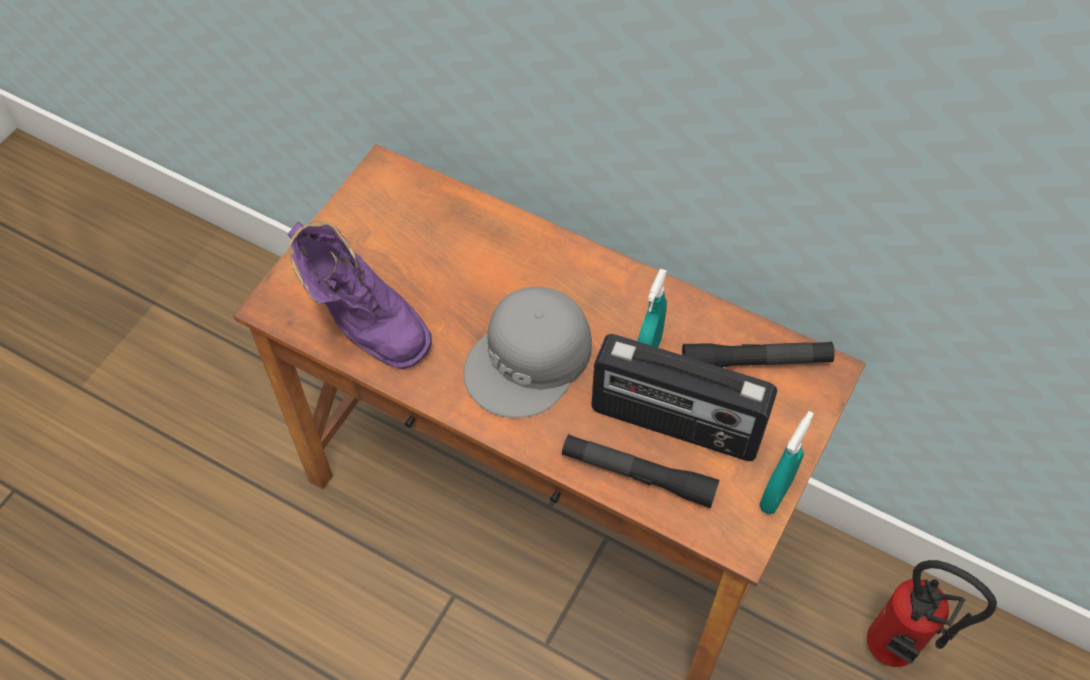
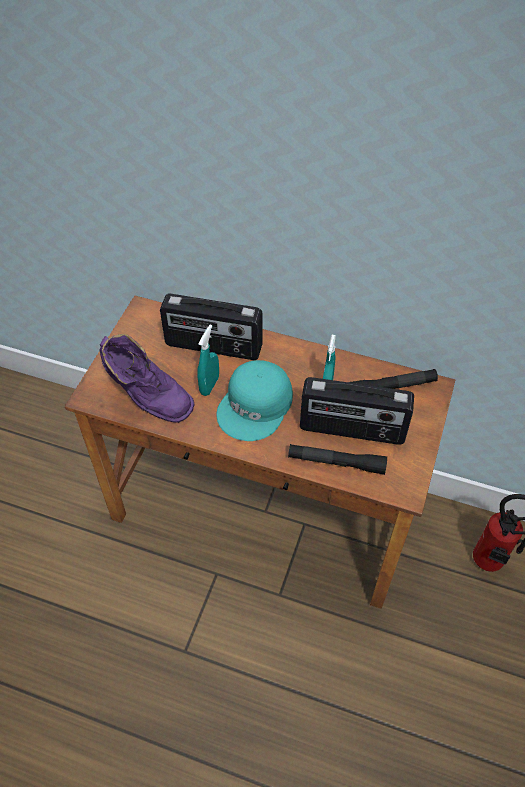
camera: 10 degrees left, 5 degrees down
grey cap [463,287,592,418] -> turquoise cap [217,360,293,441]
turquoise spray bottle [760,411,814,514] -> turquoise spray bottle moved to [197,325,219,396]
none -> radio [160,294,262,360]

